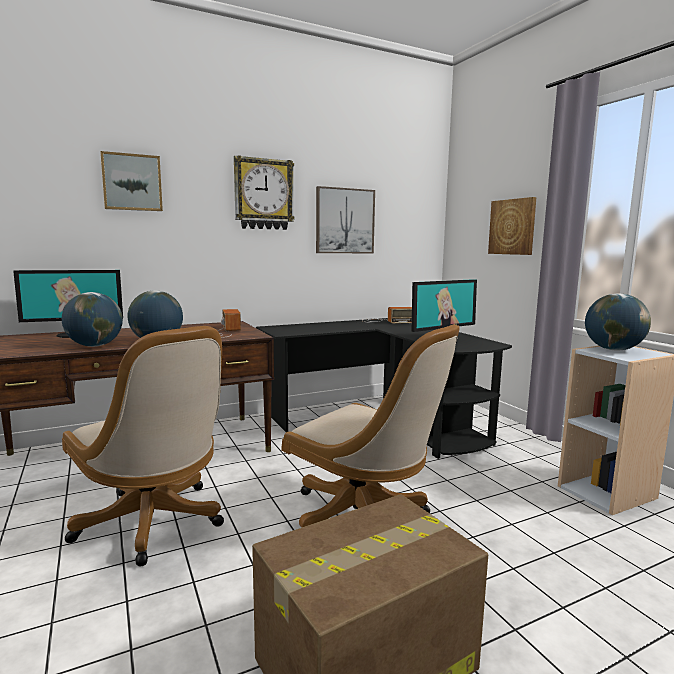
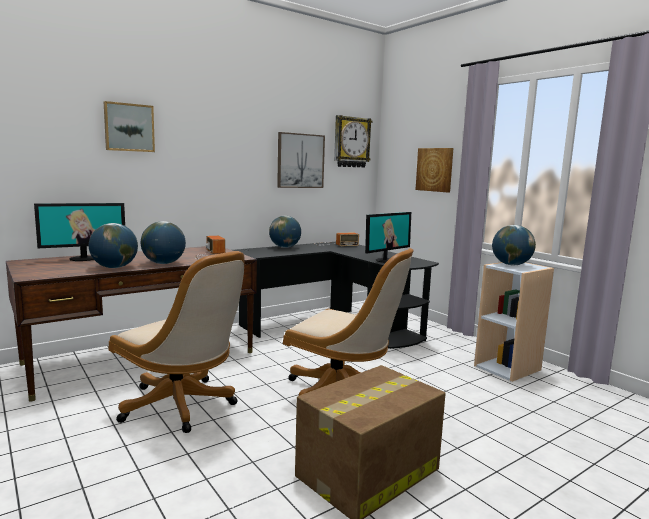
camera: 10 degrees left, 0 degrees up
wall clock [234,155,294,230] -> wall clock moved to [334,115,372,168]
none -> globe [269,216,301,248]

